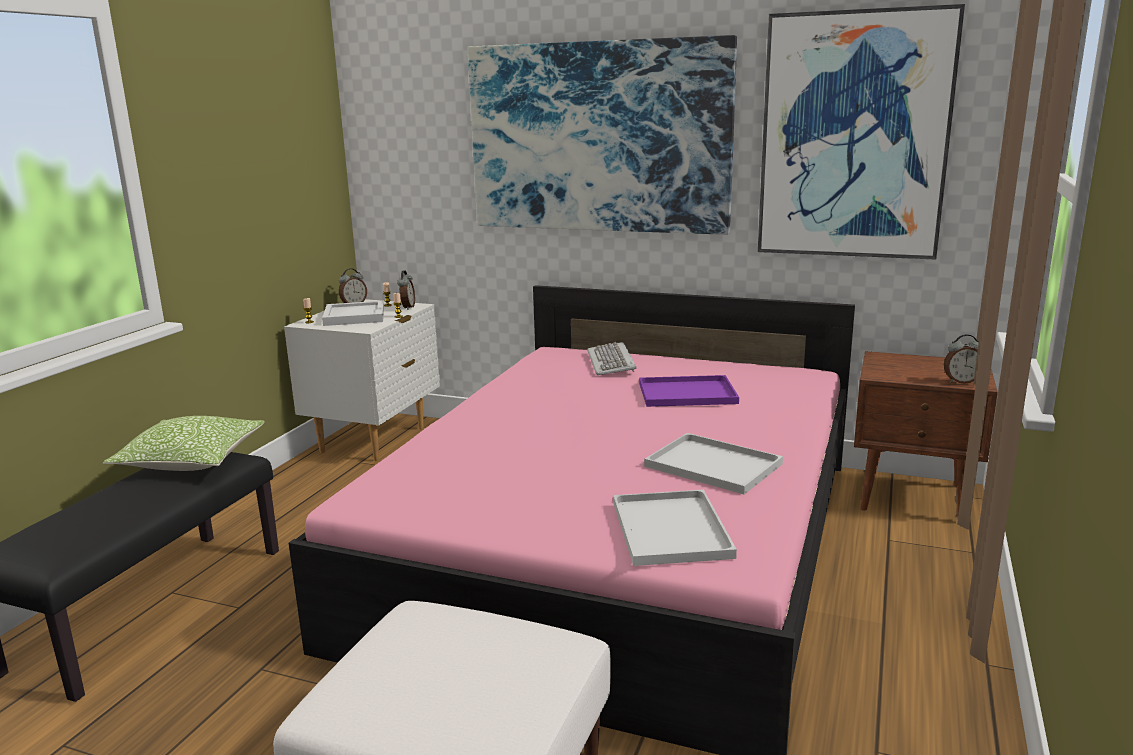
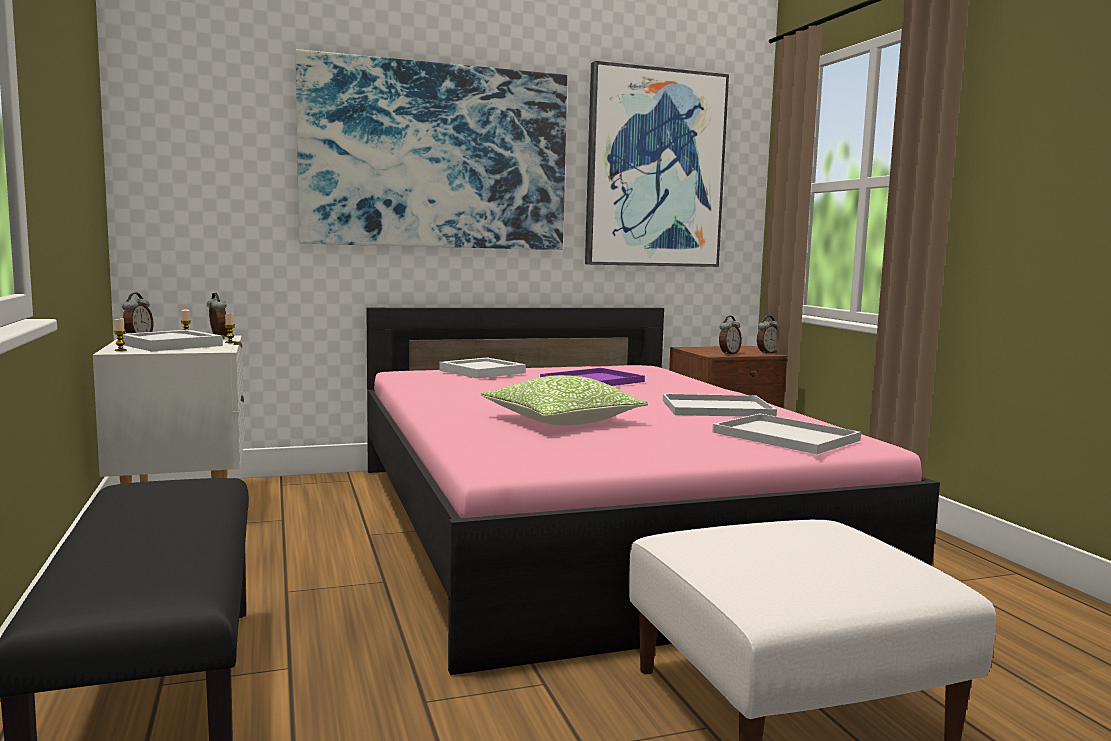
camera: 40 degrees left, 10 degrees down
pillow [103,416,265,471] -> pillow moved to [481,375,648,425]
keyboard [587,342,637,375] -> white tray [439,357,526,379]
none -> alarm clock [719,316,742,355]

